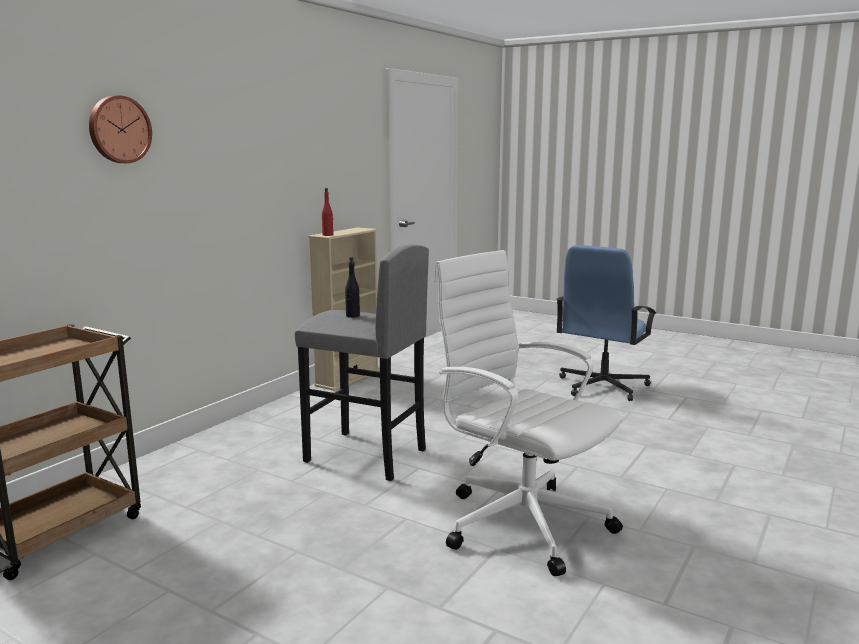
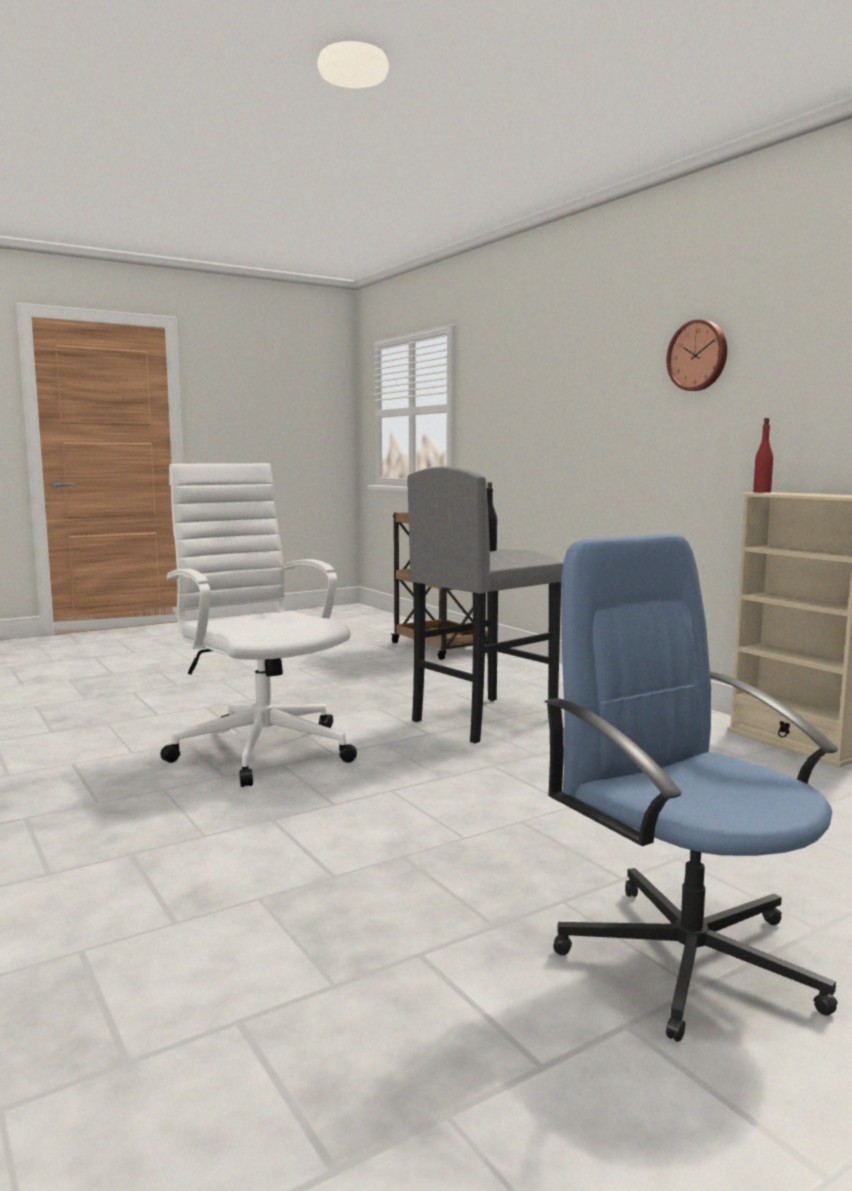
camera: 115 degrees right, 5 degrees down
wall clock [89,95,152,163] -> wall clock moved to [666,320,727,391]
white office chair [434,250,623,576] -> white office chair turned 105 degrees counterclockwise [160,463,357,787]

